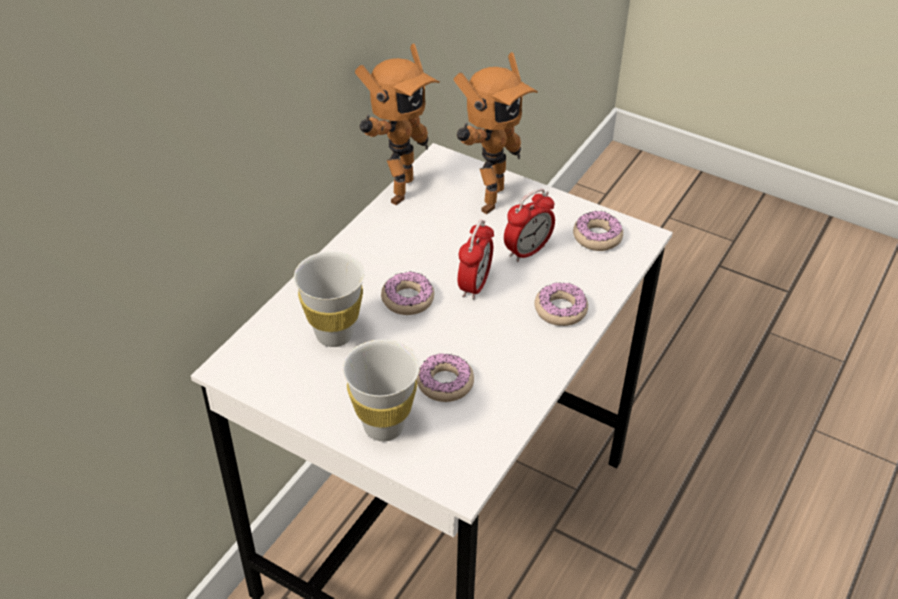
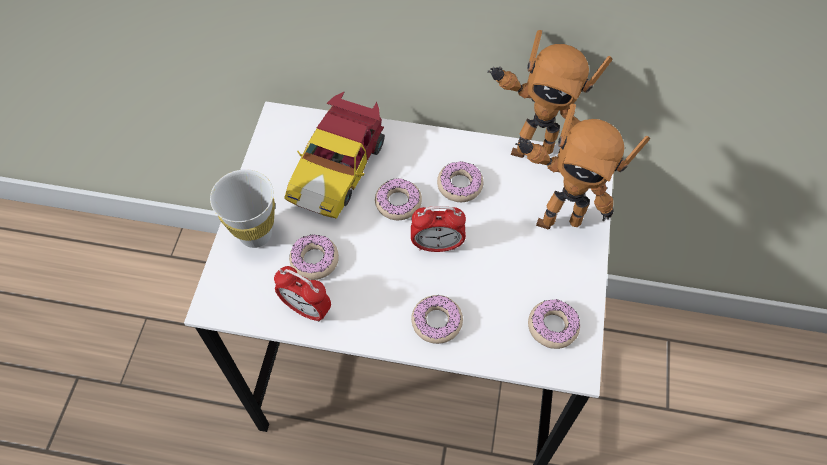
camera: 70 degrees right, 15 degrees up
white cup [294,251,364,347] -> toy car [284,92,385,219]
alarm clock [504,189,555,262] -> alarm clock moved to [274,266,331,322]
none -> donut [437,161,484,202]

